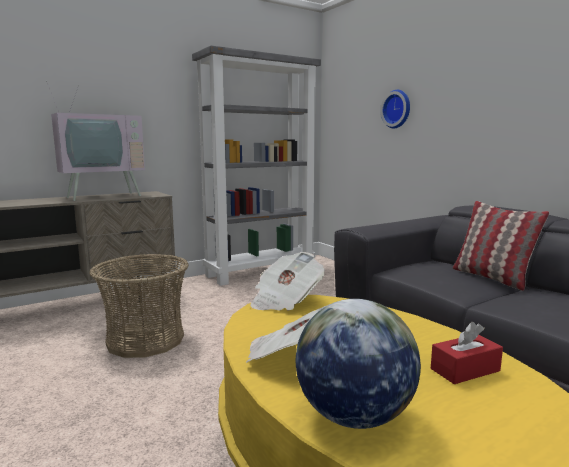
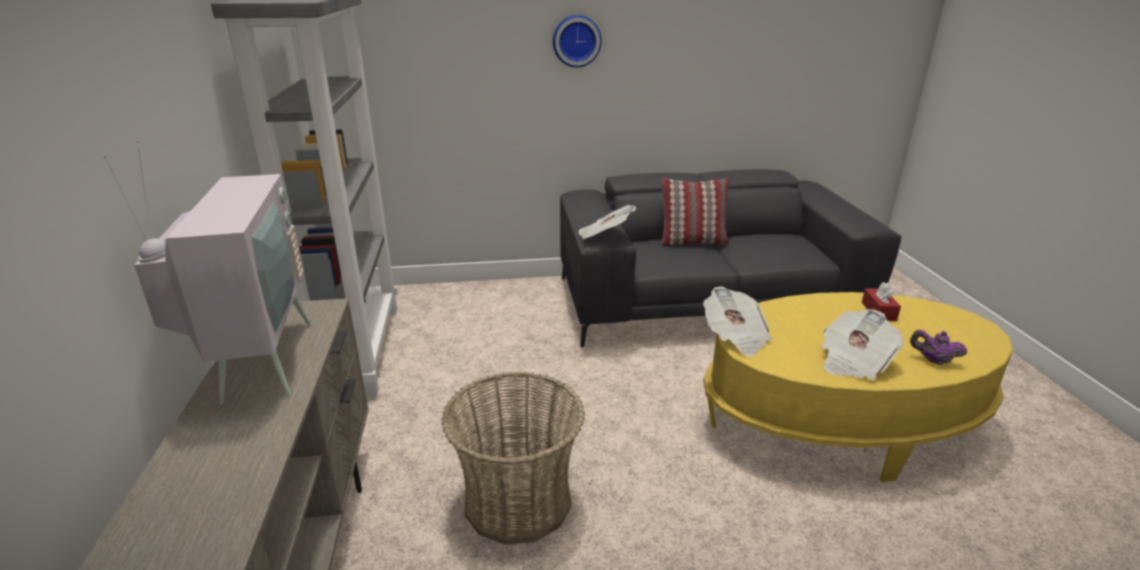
camera: 65 degrees left, 15 degrees up
globe [296,299,421,429] -> purple teapot [910,329,967,365]
wall clock [381,90,410,128] -> wall clock moved to [553,15,602,67]
none -> newspaper [578,205,636,240]

